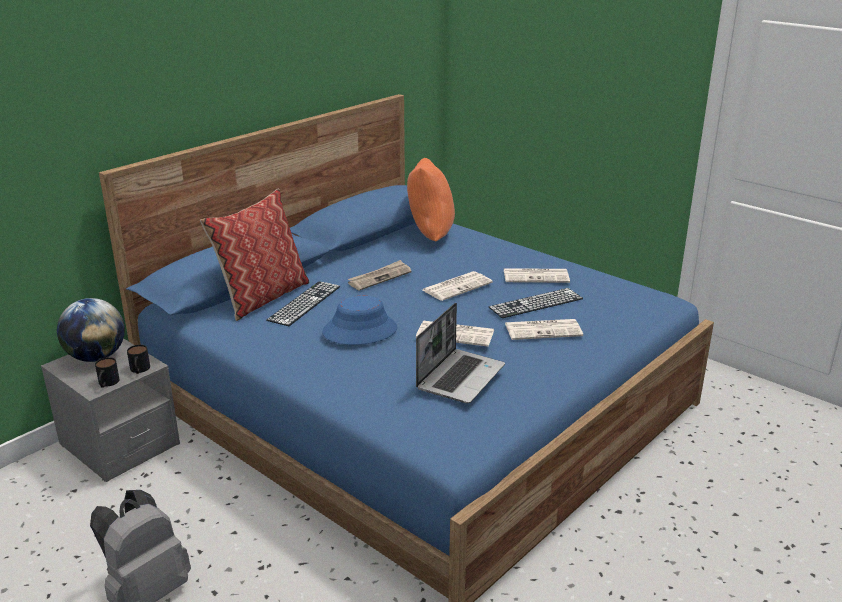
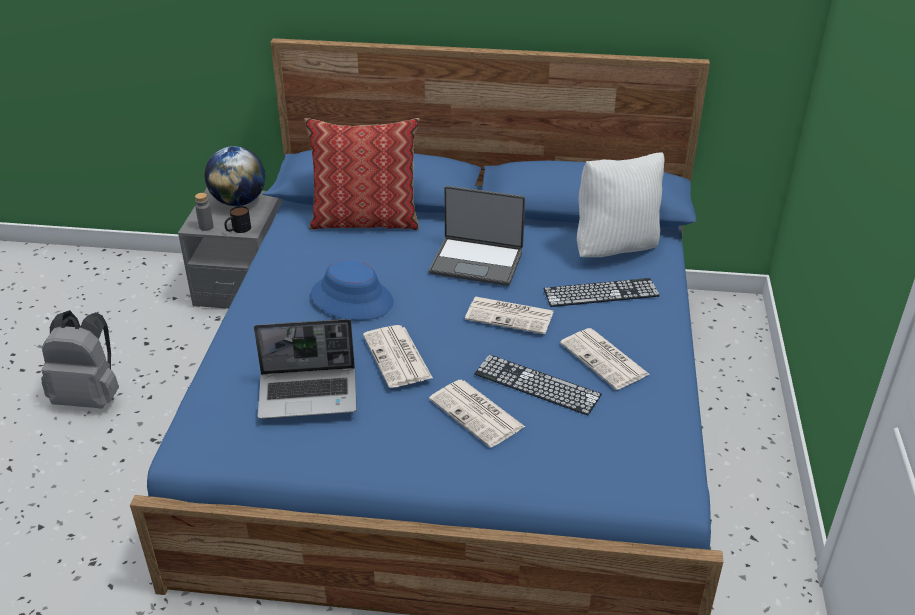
camera: 55 degrees right, 10 degrees up
mug [95,357,120,388] -> grey bottle [195,193,214,231]
keyboard [266,281,340,326] -> keyboard moved to [544,278,660,307]
newspaper [348,260,412,290] -> laptop [429,186,525,286]
orange pillow [407,158,455,241] -> white pillow [577,152,664,257]

